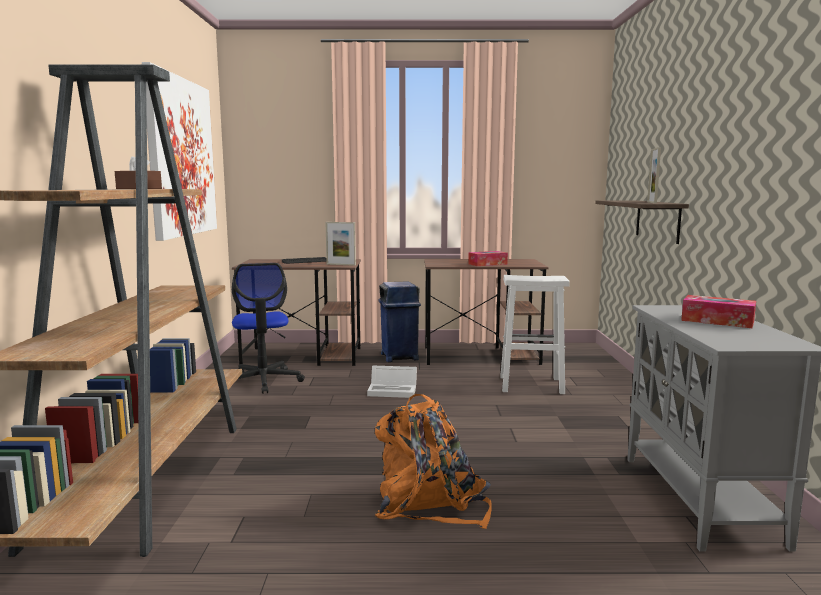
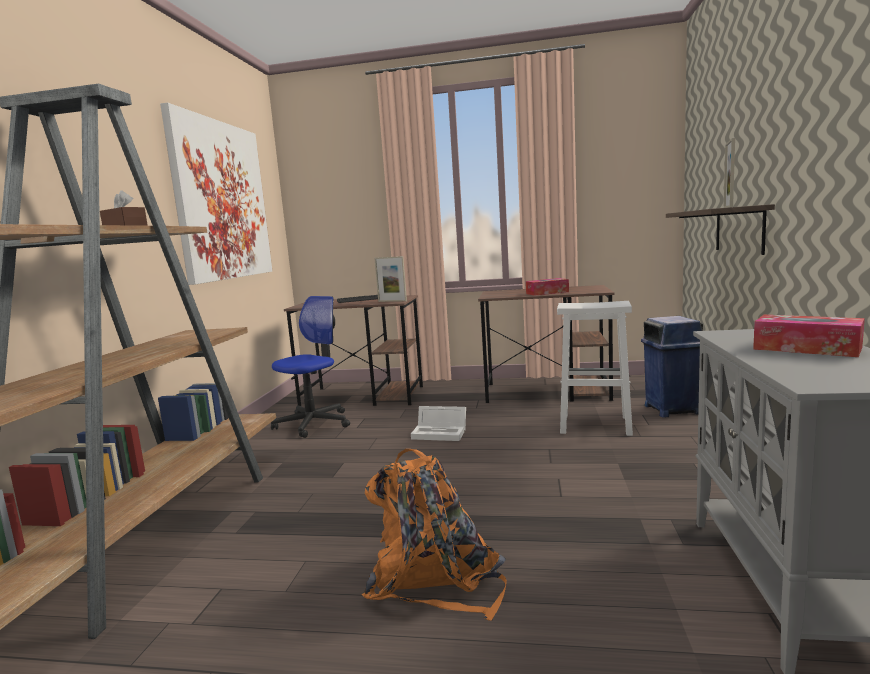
camera: 10 degrees right, 0 degrees up
office chair [232,263,305,394] -> office chair turned 135 degrees counterclockwise [271,296,350,438]
blue trash can [378,281,421,362] -> blue trash can moved to [641,316,703,418]

